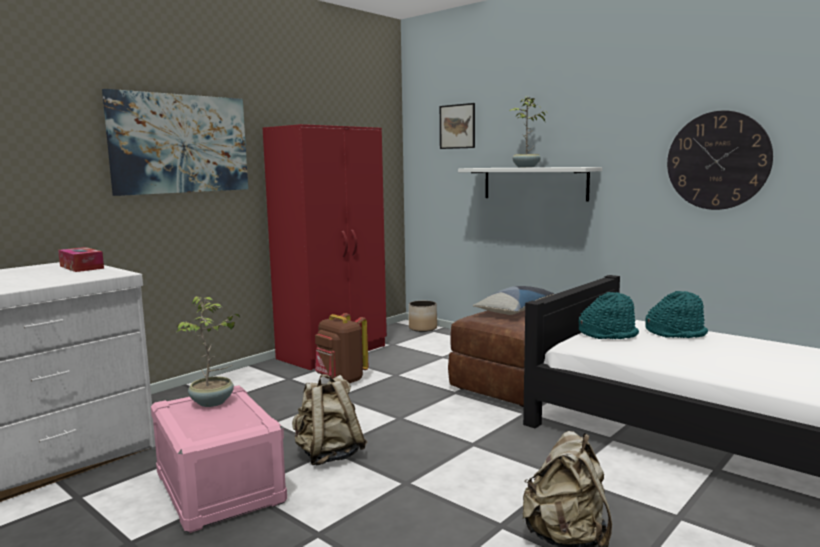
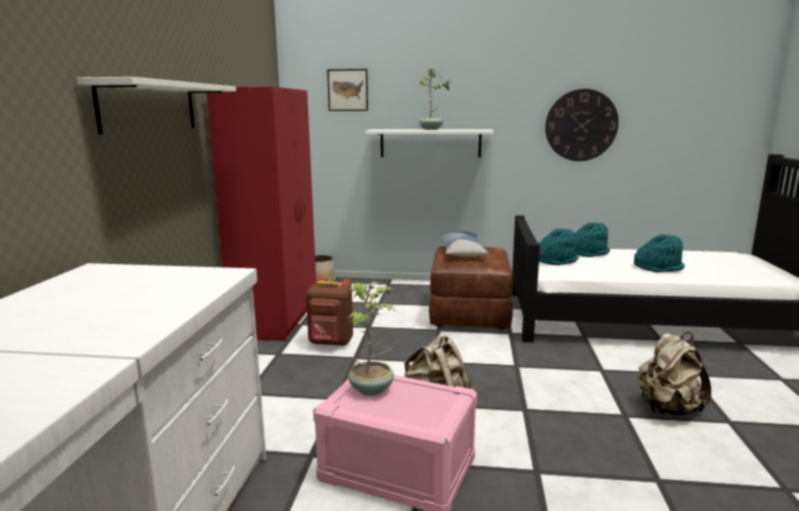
camera: 35 degrees left, 5 degrees up
tissue box [58,247,104,272] -> none
picture [102,89,248,196] -> white shelf [77,77,236,134]
none -> turquoise hat [634,234,685,272]

